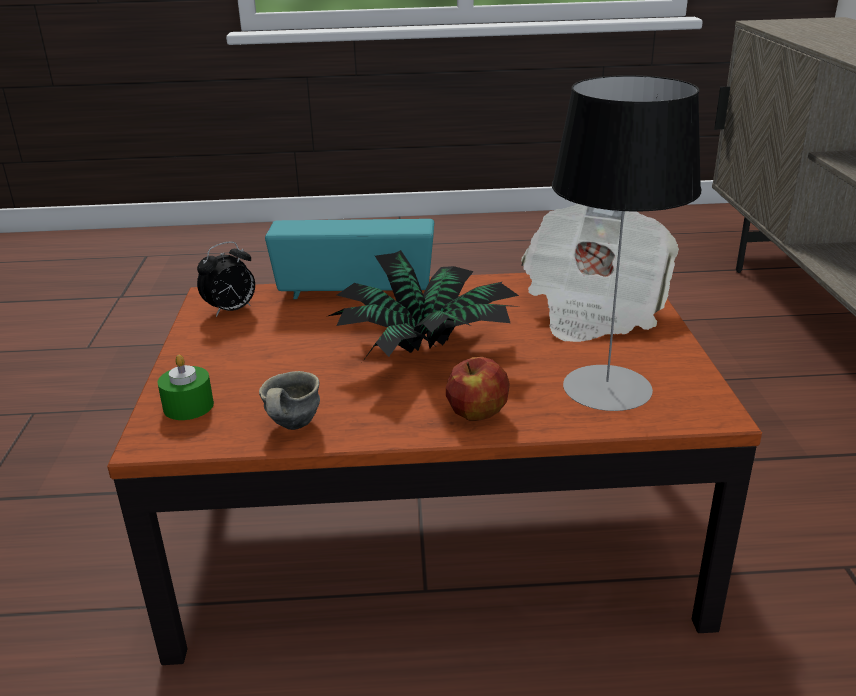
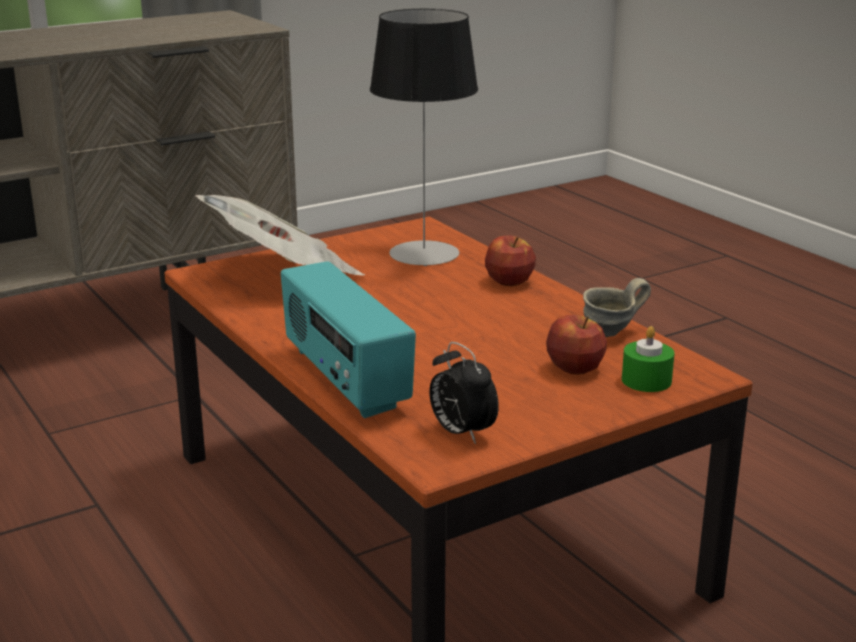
camera: 120 degrees left, 5 degrees down
alarm clock [197,241,255,317] -> alarm clock turned 150 degrees counterclockwise [429,342,499,444]
potted plant [329,250,519,361] -> none
none -> apple [546,315,607,375]

